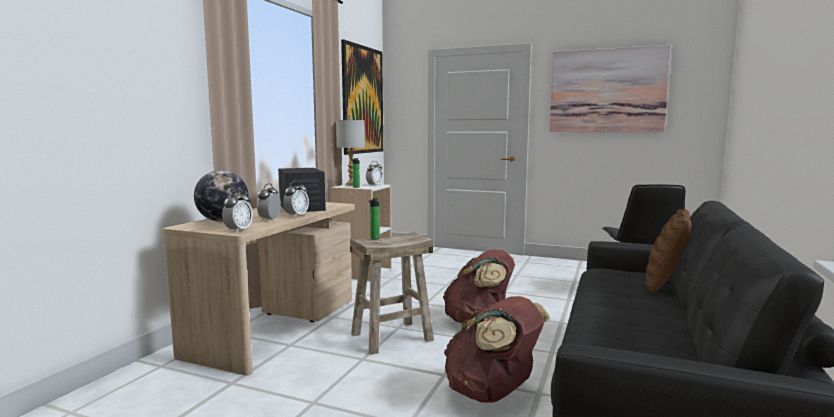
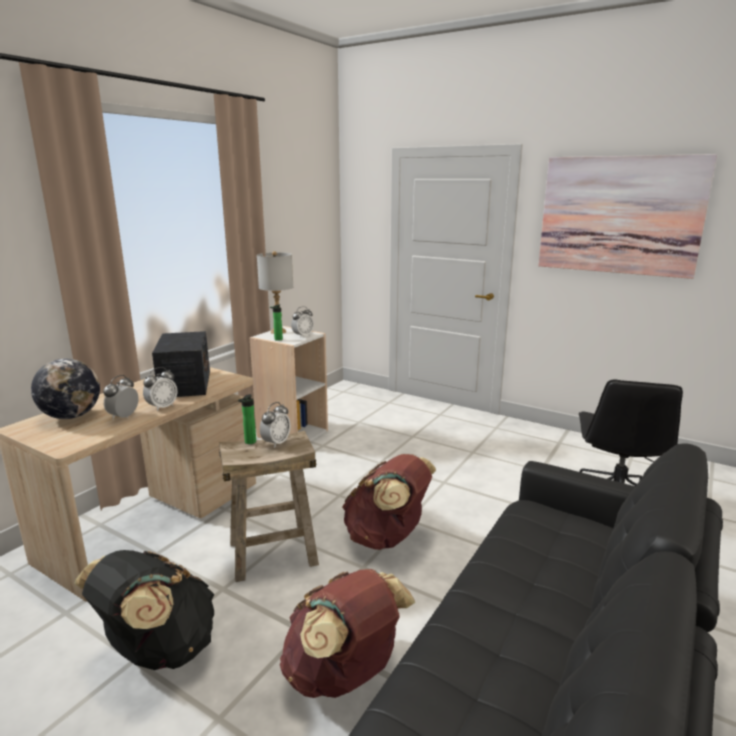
camera: 10 degrees right, 10 degrees up
alarm clock [222,190,253,233] -> alarm clock moved to [260,402,291,448]
picture [341,39,383,155] -> none
brown pillow [645,208,692,293] -> none
none -> black backpack [74,550,215,670]

